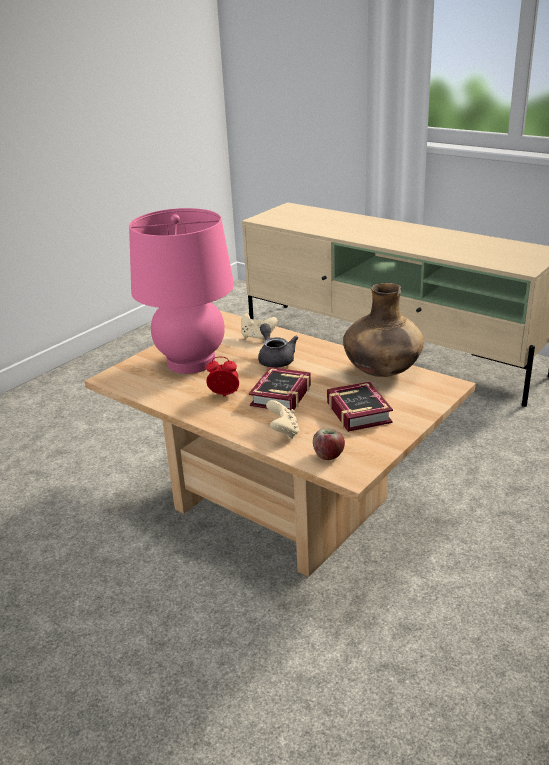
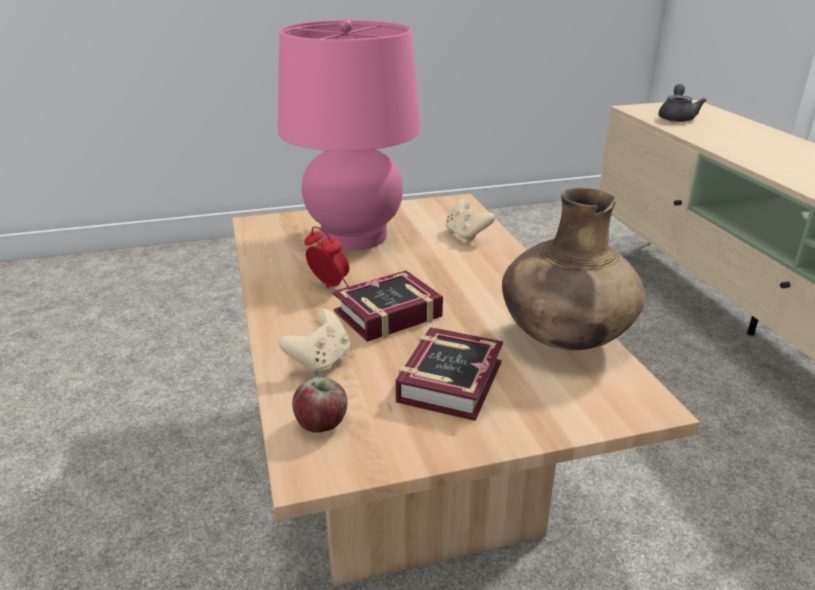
camera: 35 degrees right, 0 degrees up
grey teapot [258,323,298,368] -> grey teapot moved to [658,84,707,122]

